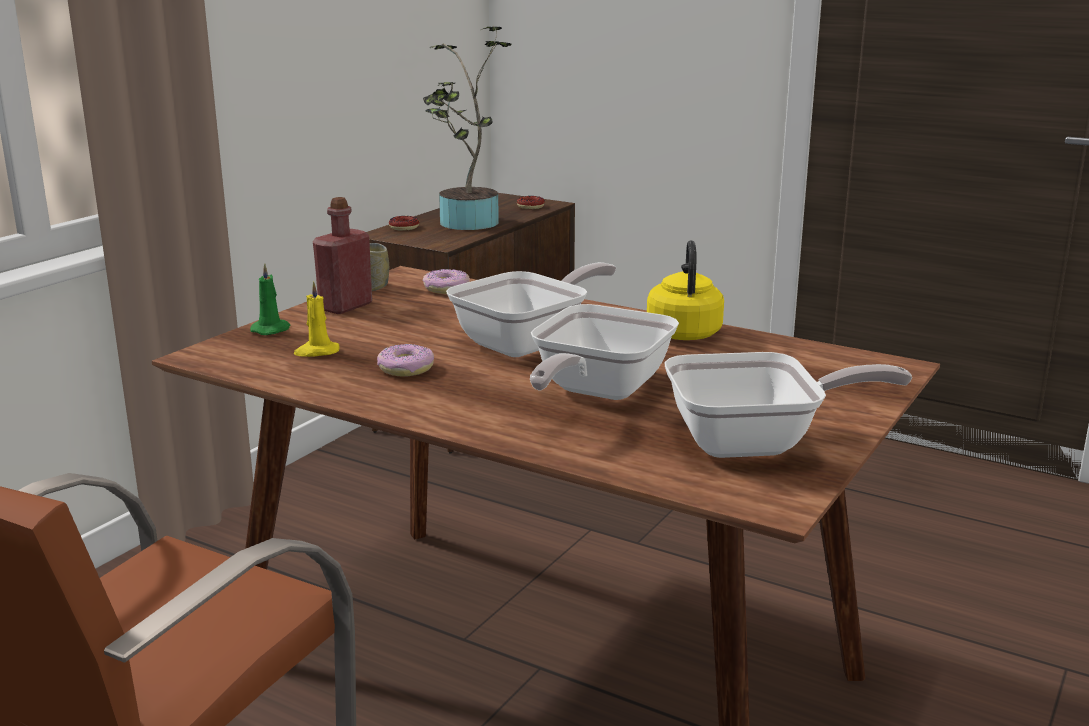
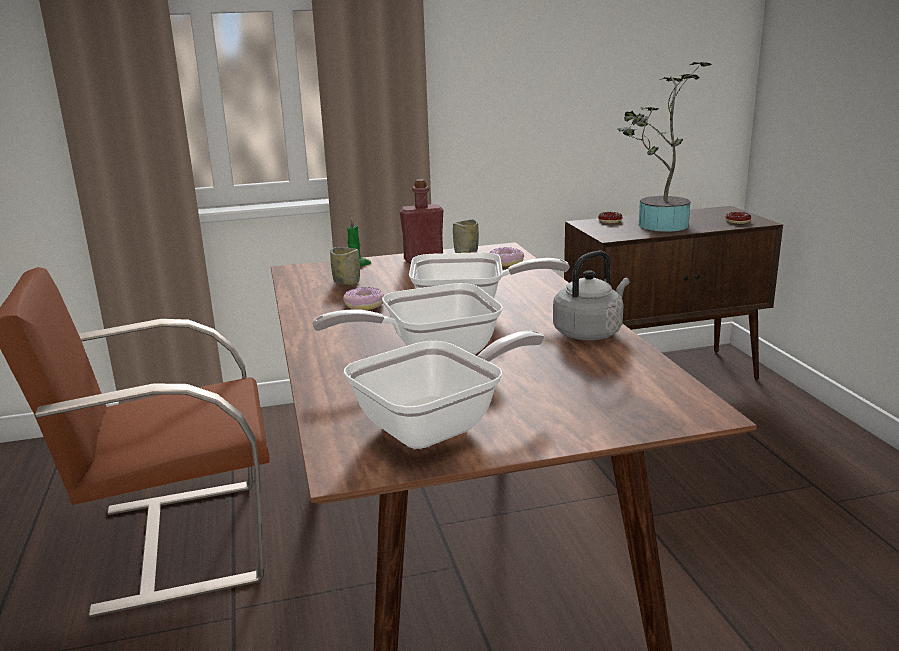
camera: 45 degrees right, 0 degrees up
yellow candle [294,281,340,357] -> cup [330,247,360,285]
yellow kettle [647,240,724,340] -> grey kettle [553,251,629,340]
frying pan [665,352,912,458] -> frying pan turned 75 degrees counterclockwise [344,331,545,449]

